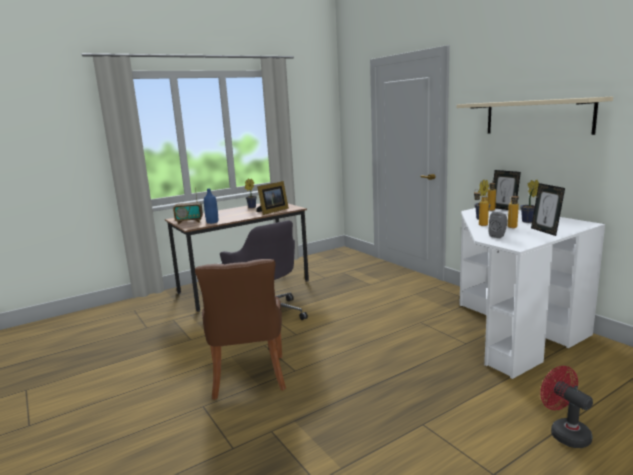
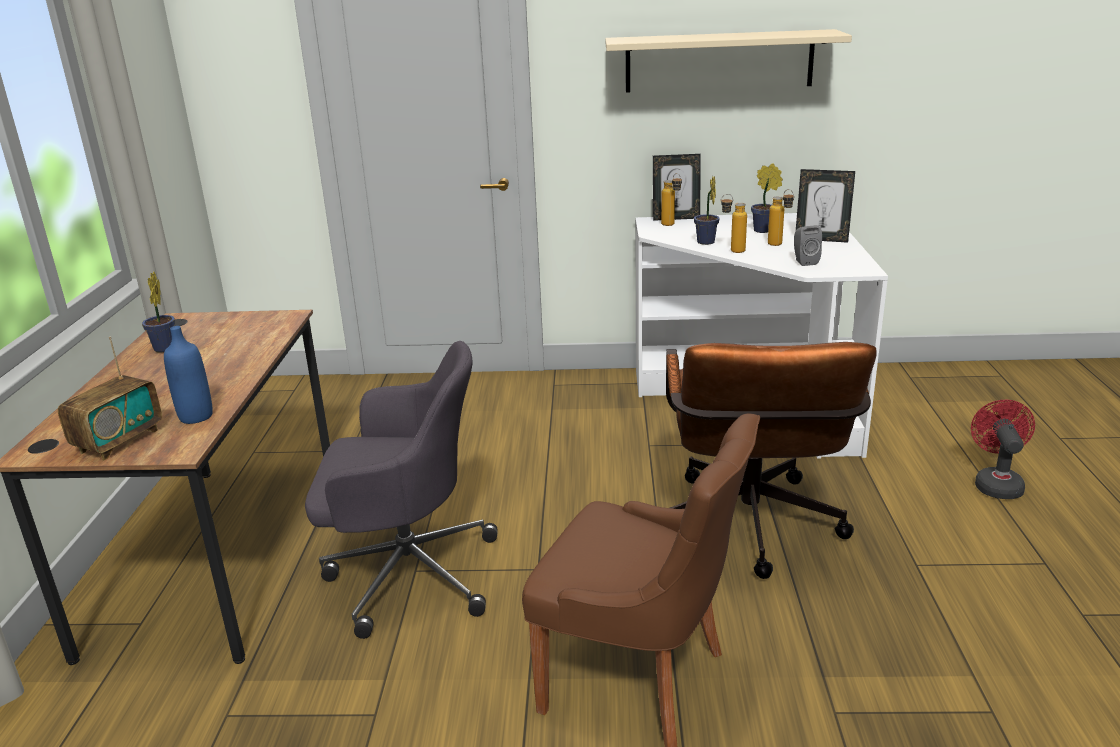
camera: 55 degrees left, 10 degrees up
picture frame [257,181,289,215] -> none
red fan [540,366,593,448] -> red fan turned 90 degrees clockwise [971,400,1035,499]
none -> brown office chair [666,342,877,579]

